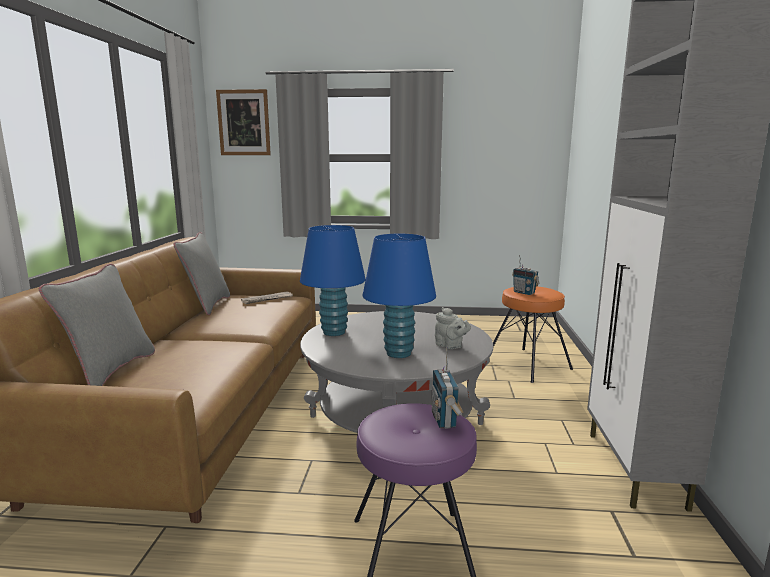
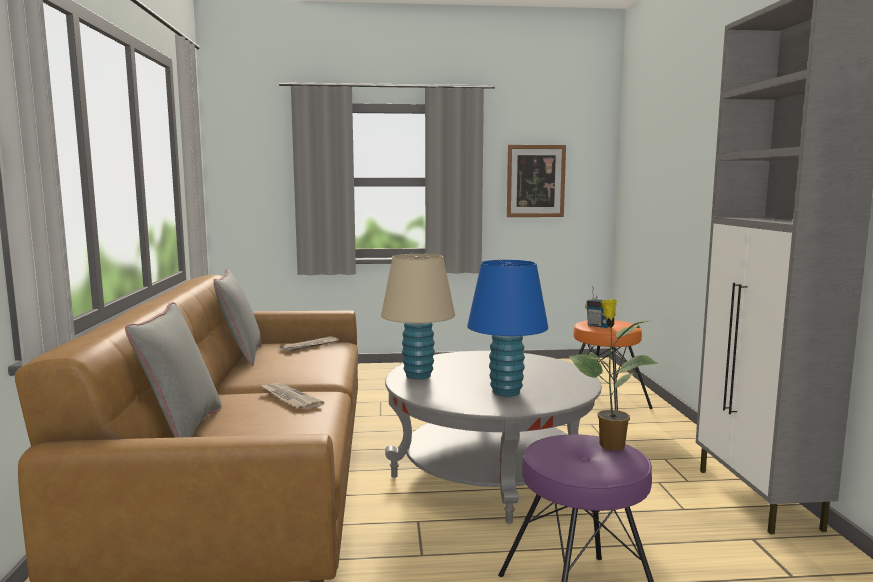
camera: 10 degrees left, 5 degrees down
picture [216,89,271,155] -> picture moved to [507,145,566,217]
blue table lamp [300,225,366,336] -> beige table lamp [381,254,455,379]
radio [432,347,464,429] -> potted plant [568,299,659,451]
grey teapot [435,307,471,349] -> none
none -> newspaper [261,383,324,410]

